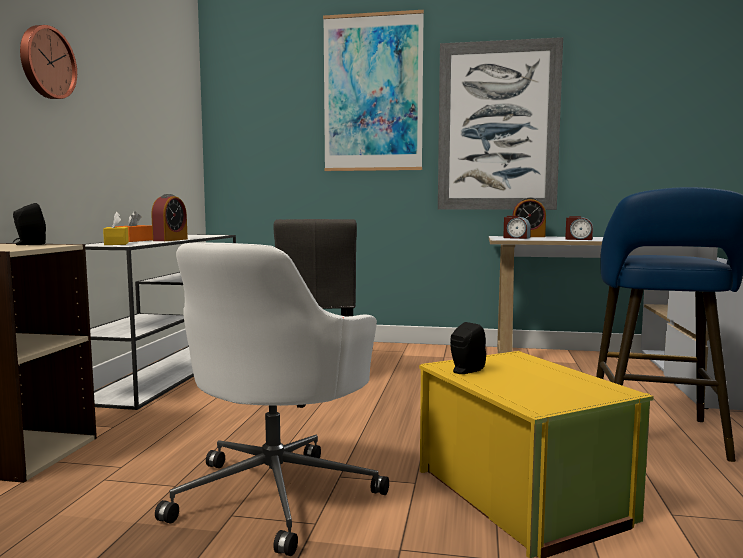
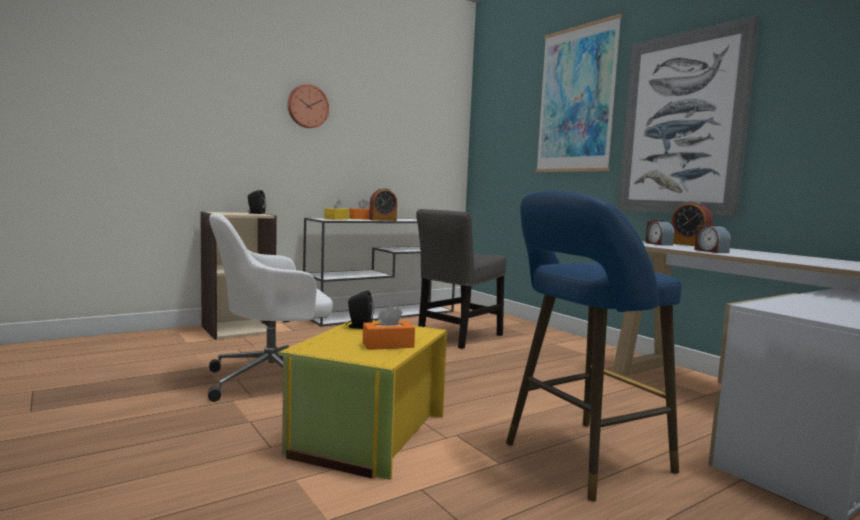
camera: 45 degrees right, 0 degrees up
none -> orange tissue box [363,306,415,350]

